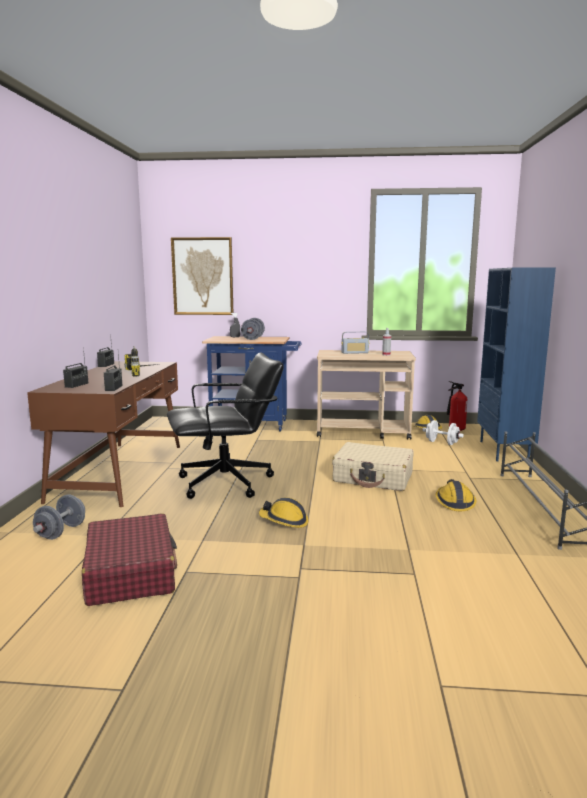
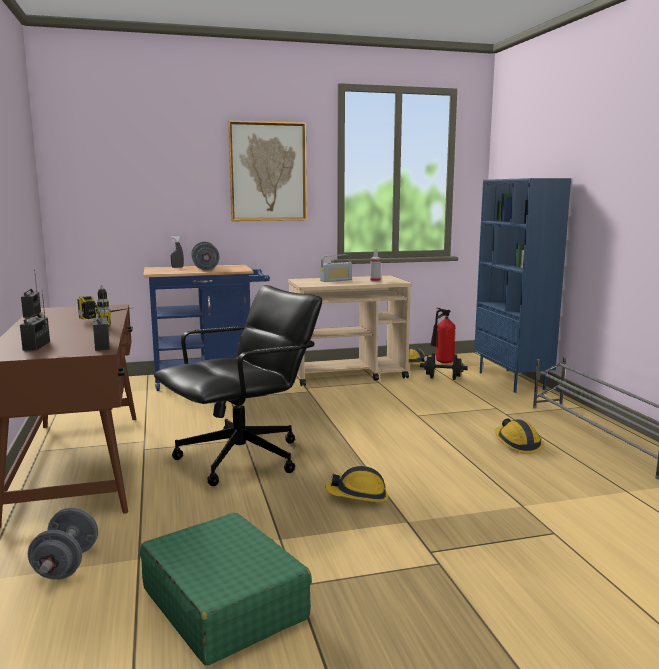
camera: 20 degrees left, 0 degrees up
red suitcase [82,513,177,606] -> green suitcase [140,512,312,666]
picture [171,237,233,315] -> picture moved to [228,121,307,221]
beige suitcase [332,442,414,491] -> none
white dumbbell [422,420,464,445] -> black dumbbell [420,353,468,380]

